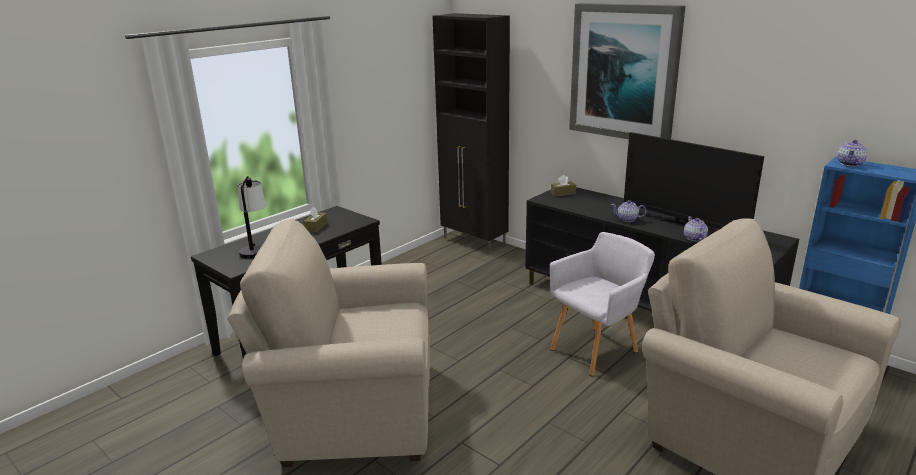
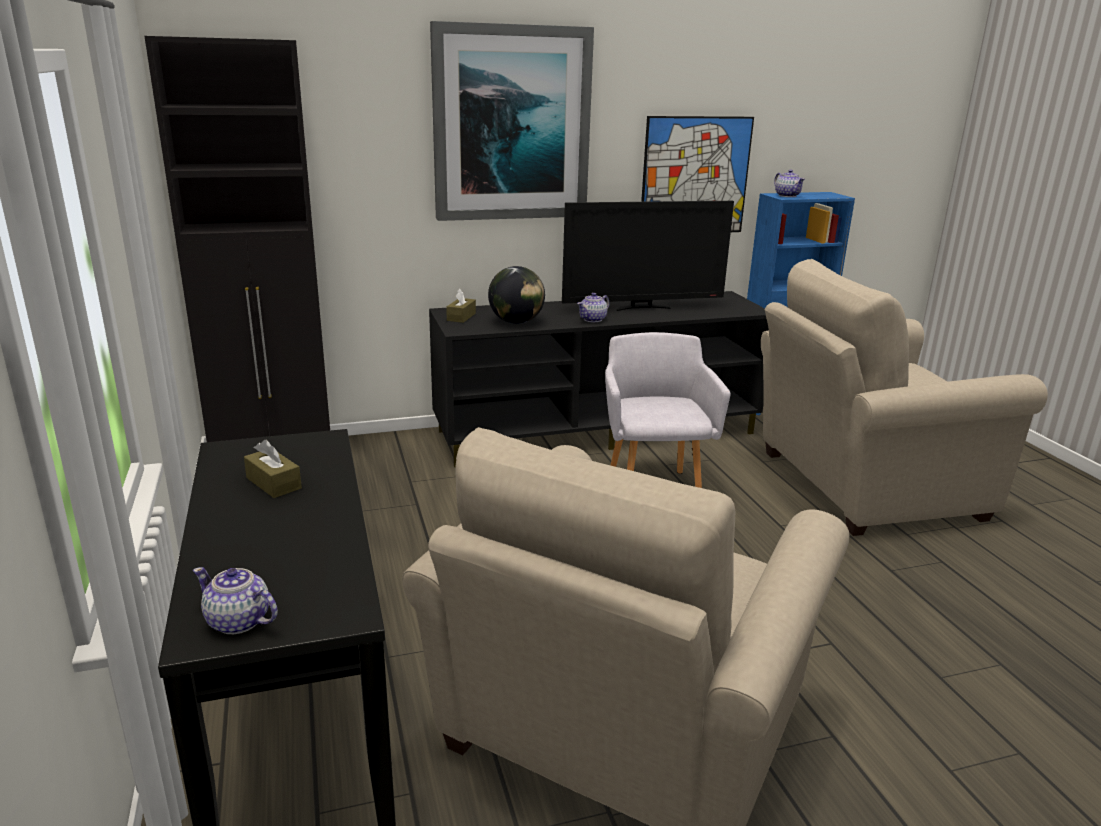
camera: 60 degrees left, 0 degrees up
table lamp [238,176,266,259] -> none
teapot [684,217,708,241] -> teapot moved to [193,567,278,634]
none -> globe [488,266,545,324]
none -> picture [641,116,754,232]

